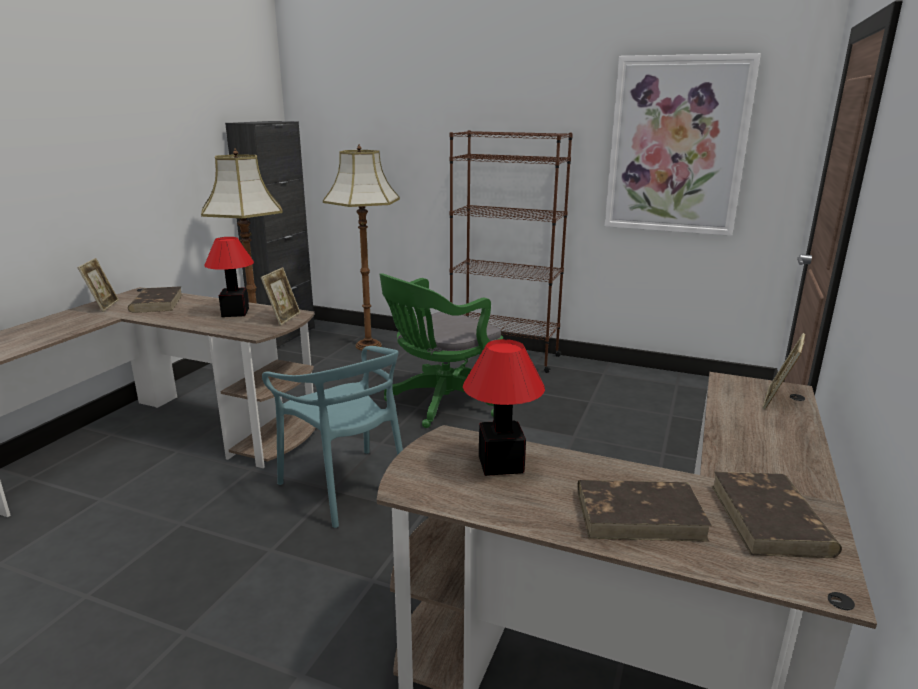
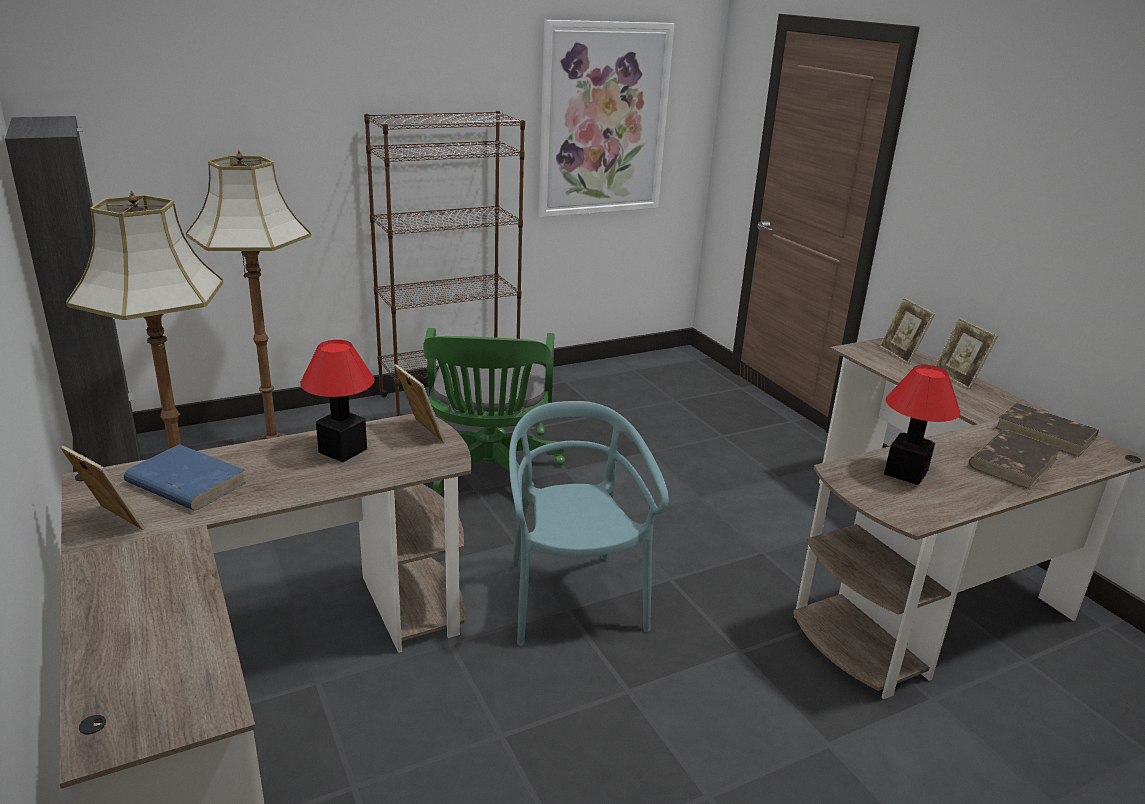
camera: 50 degrees left, 5 degrees up
brown book [128,286,183,313] -> blue book [124,444,247,511]
turquoise chair [262,346,403,528] -> turquoise chair turned 105 degrees counterclockwise [509,401,669,646]
none -> picture frame [935,318,998,389]

